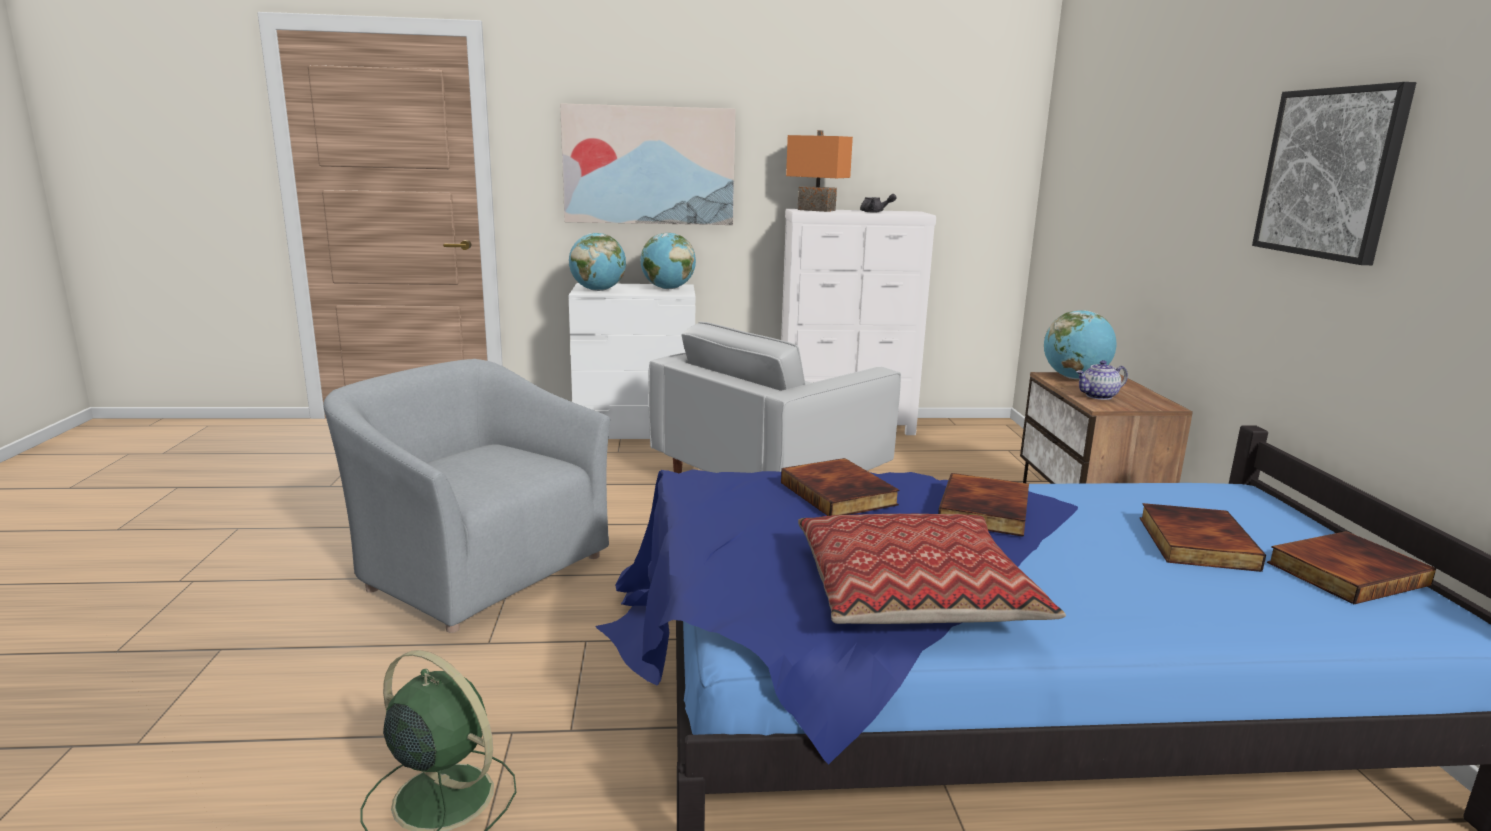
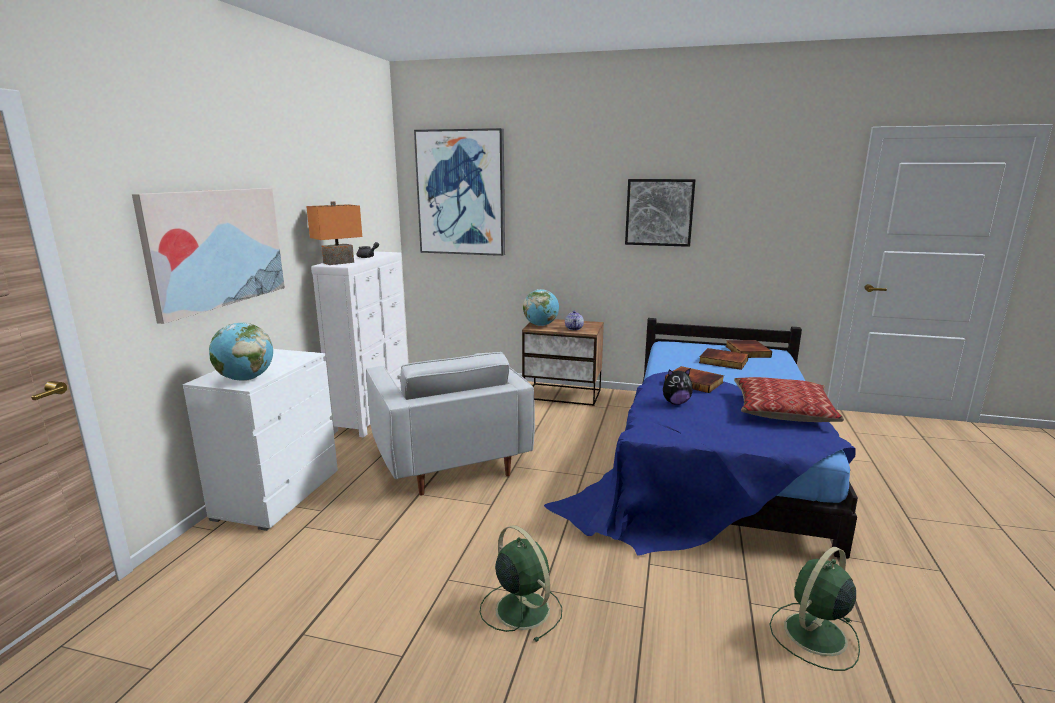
camera: 70 degrees left, 0 degrees up
grey armchair [324,359,610,633] -> green fan [480,525,562,642]
globe [640,233,696,289] -> none
book [781,458,900,516] -> plush toy [663,369,693,405]
none -> picture [414,128,505,256]

